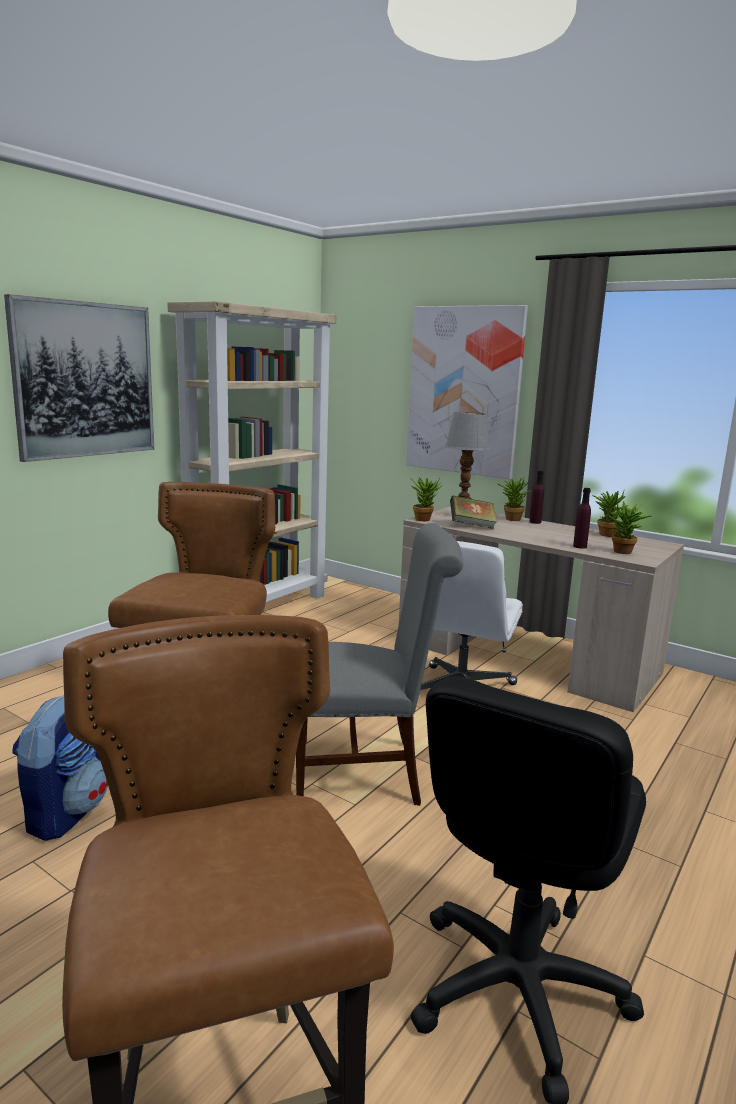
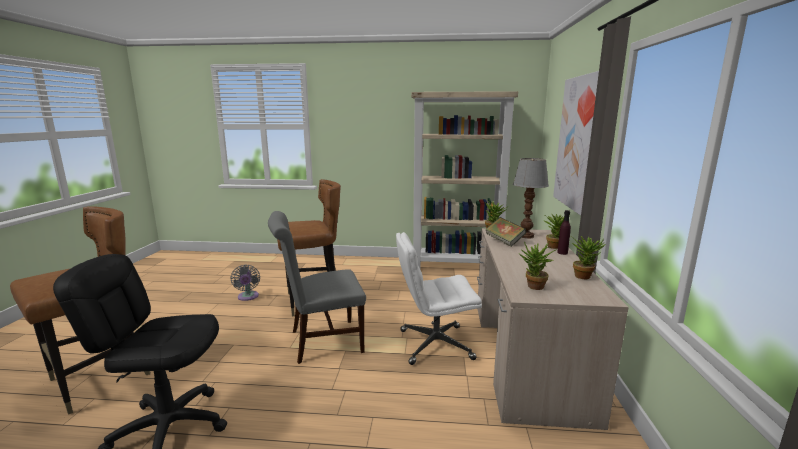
camera: 60 degrees right, 0 degrees up
picture [4,294,154,462] -> none
backpack [12,695,108,841] -> grey fan [230,265,260,301]
grey chair [296,523,463,806] -> grey chair turned 105 degrees clockwise [268,211,366,364]
purple bottle [573,488,591,549] -> none

